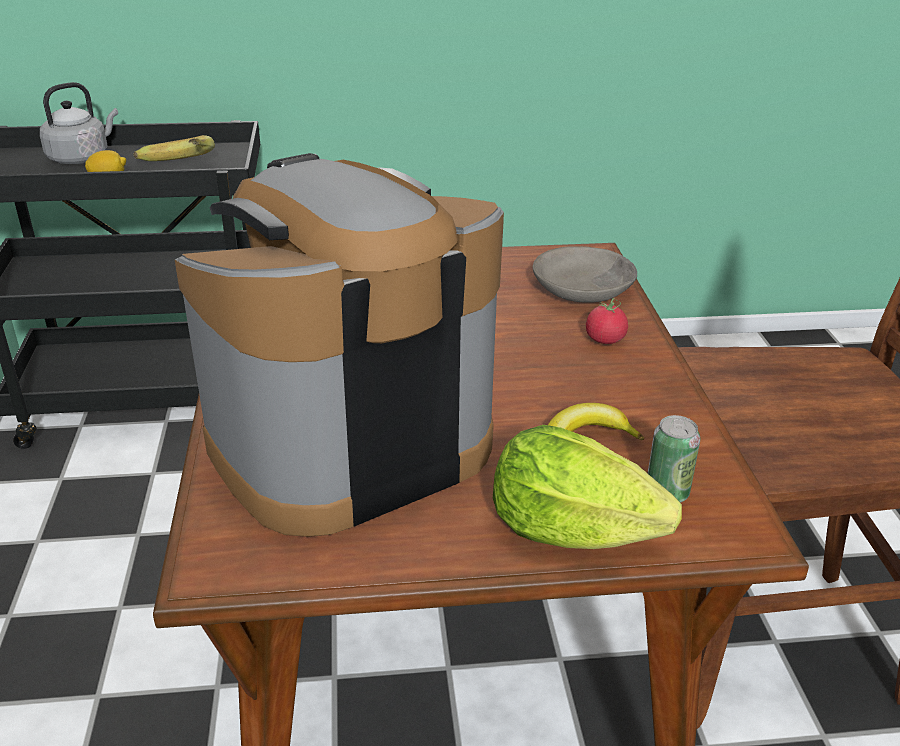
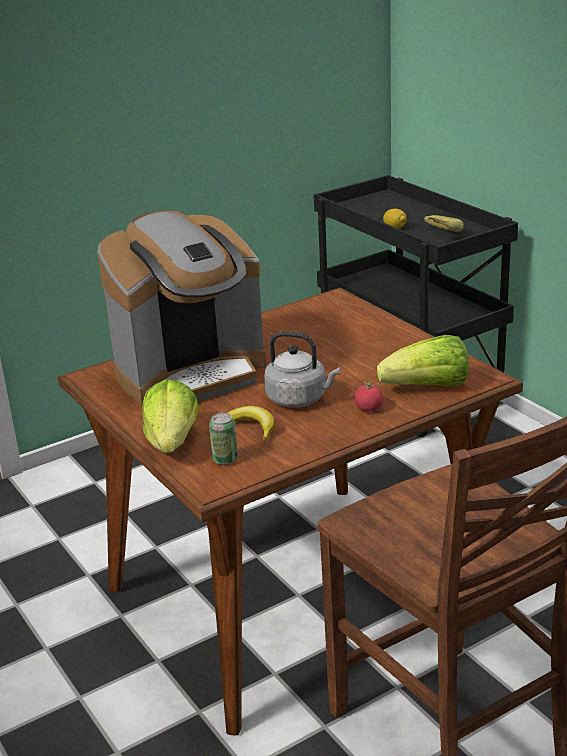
camera: 65 degrees right, 5 degrees down
grey kettle [40,82,118,164] -> grey kettle moved to [264,331,340,407]
coffee machine [175,153,504,537] -> coffee machine turned 120 degrees clockwise [97,211,266,406]
grey bowl [533,246,637,303] -> lettuce [377,335,469,387]

